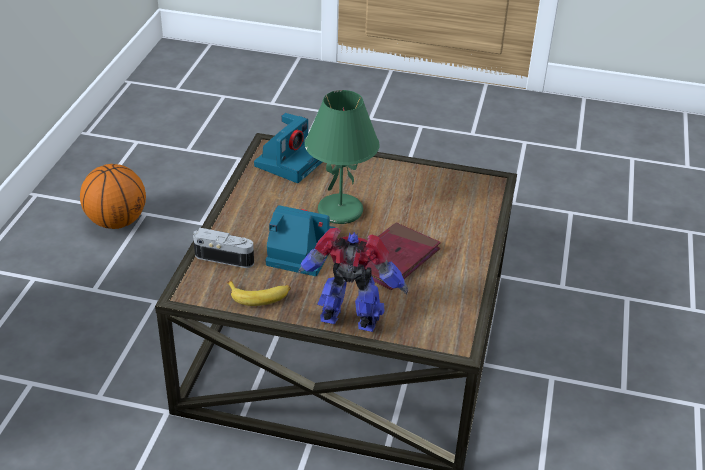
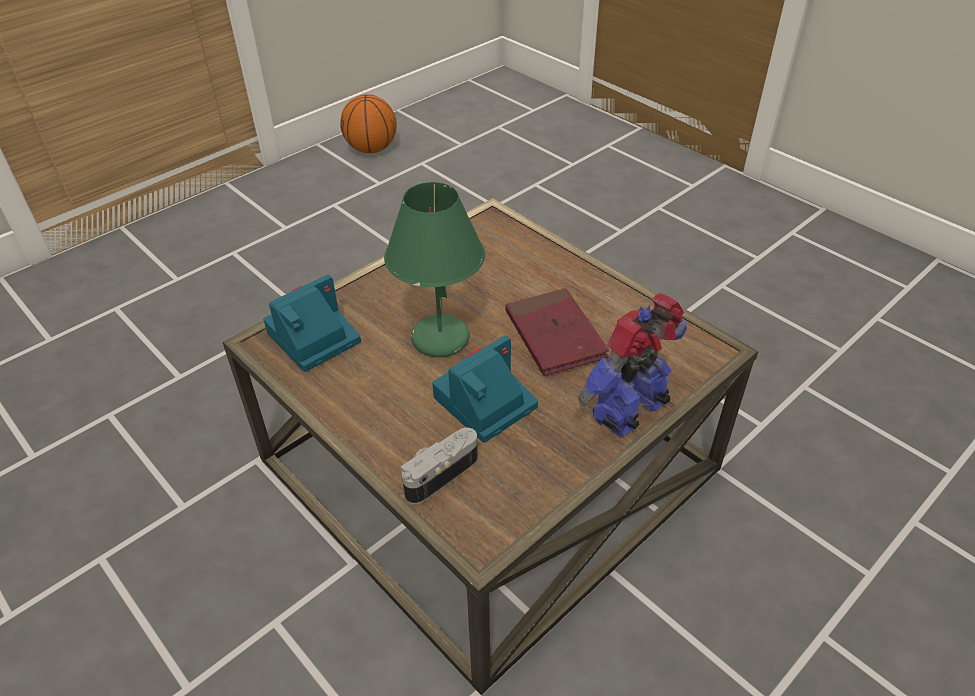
camera: 55 degrees left, 5 degrees up
basketball [80,164,146,229] -> basketball moved to [340,94,396,153]
banana [227,281,291,306] -> none
camera [254,113,322,183] -> camera turned 105 degrees counterclockwise [263,275,361,372]

